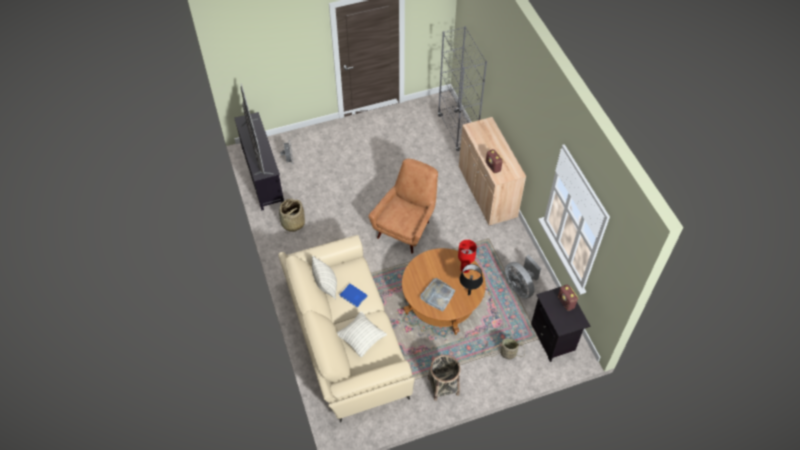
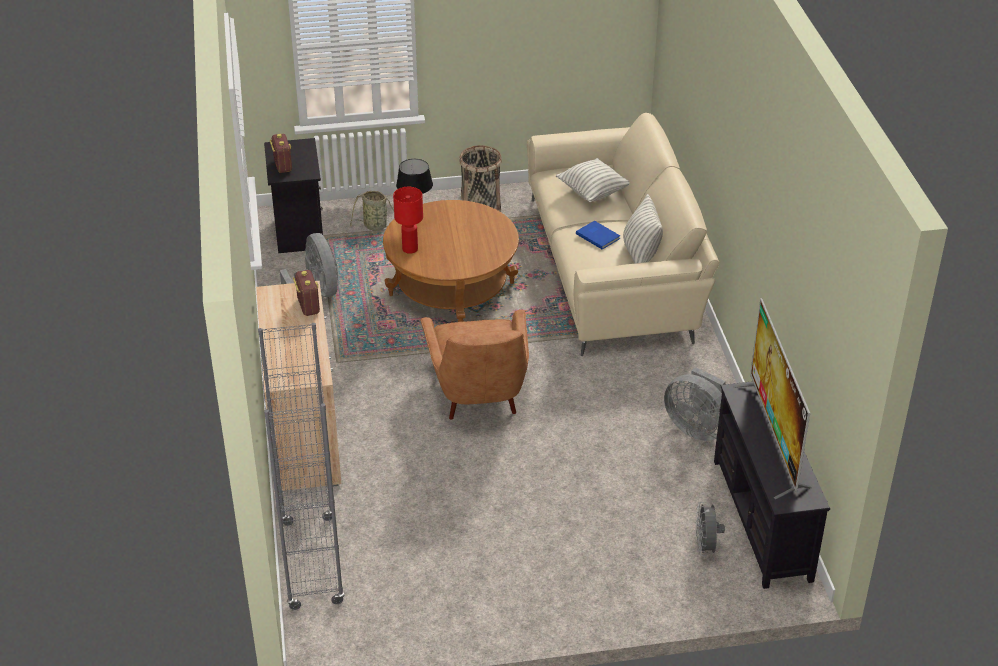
camera: 170 degrees left, 15 degrees down
basket [279,198,305,233] -> grey fan [664,367,726,441]
brown armchair [369,159,438,253] -> brown armchair turned 45 degrees counterclockwise [420,310,529,420]
grey tray [420,278,456,312] -> none

